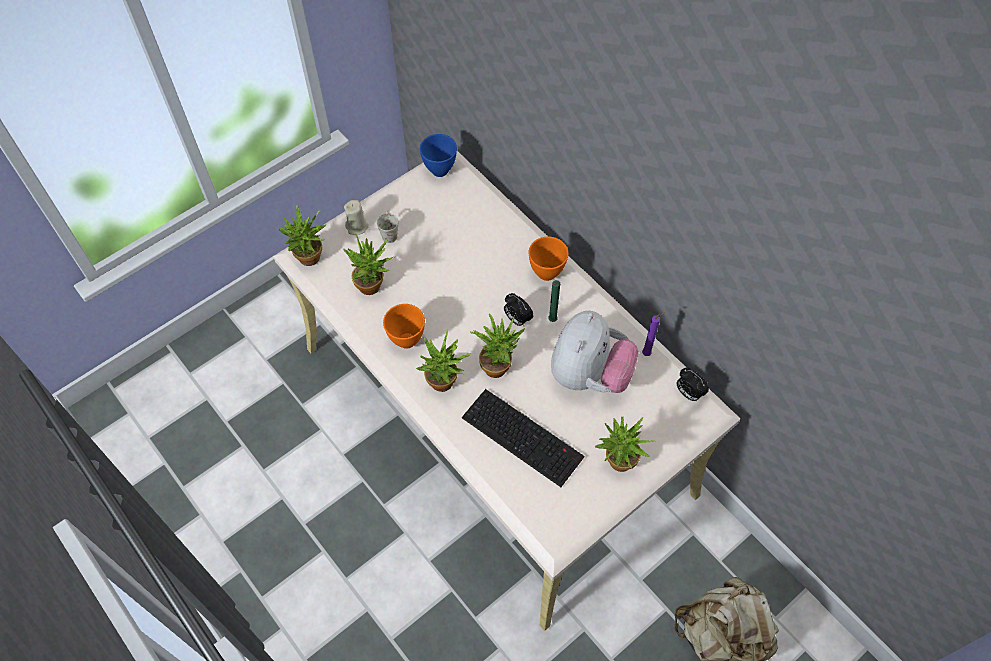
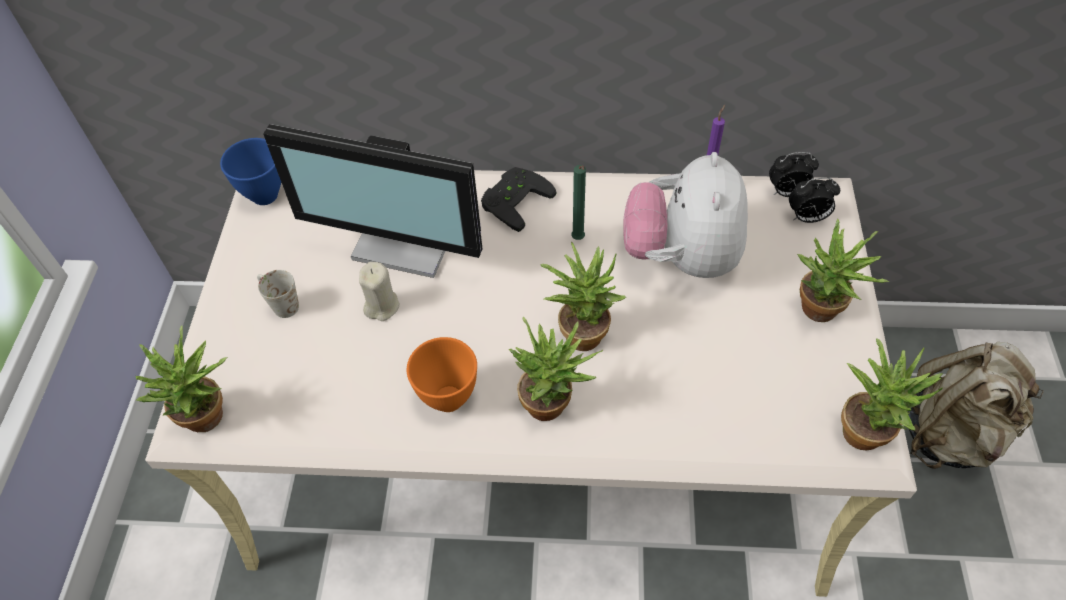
camera: 45 degrees left, 5 degrees down
potted plant [343,233,396,295] -> potted plant moved to [841,338,943,451]
beige candle [344,200,369,235] -> beige candle moved to [359,262,400,321]
keyboard [462,389,584,487] -> none
alarm clock [504,293,533,326] -> alarm clock moved to [789,178,840,223]
orange bowl [528,237,569,281] -> black game controller [481,167,557,232]
plush toy [551,311,639,393] -> plush toy turned 150 degrees counterclockwise [623,152,748,278]
none -> monitor [263,124,483,278]

